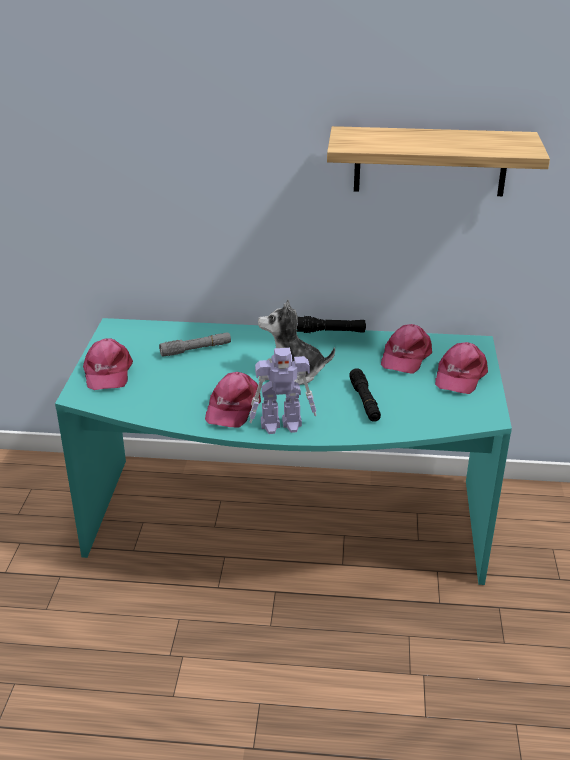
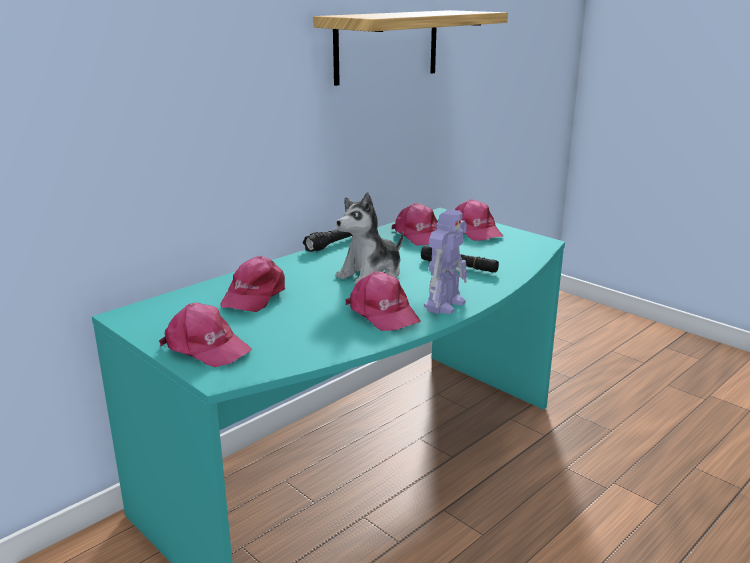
camera: 50 degrees left, 10 degrees down
grey flashlight [159,333,231,357] -> pink cap [220,256,285,312]

